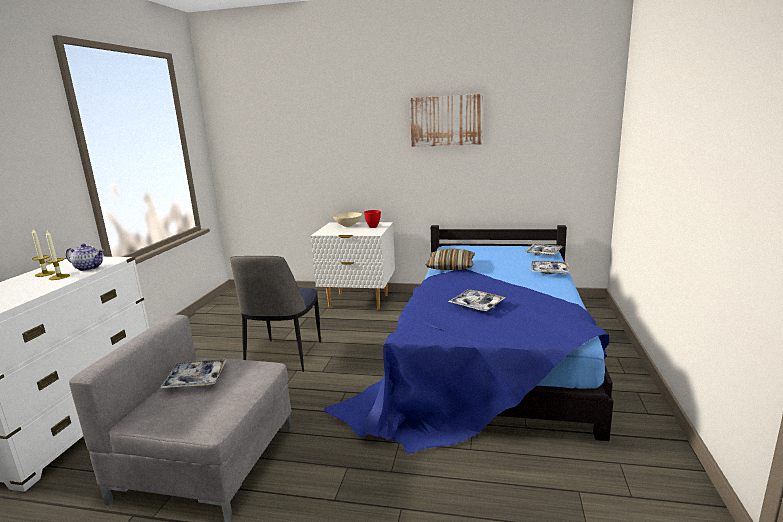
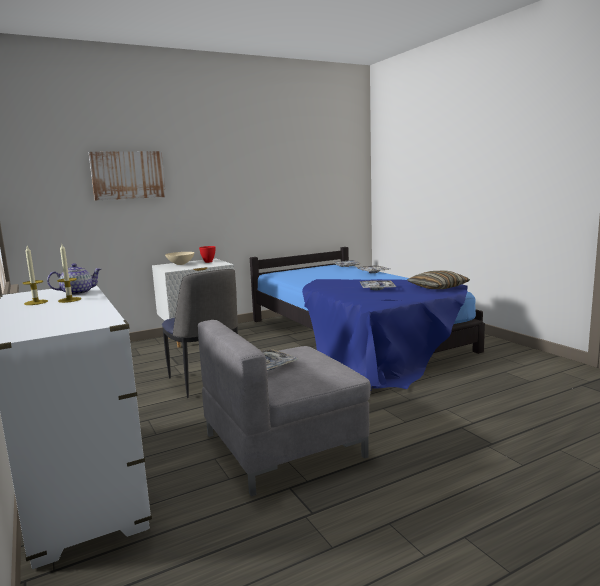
camera: 40 degrees left, 5 degrees down
picture [410,94,483,147] -> picture moved to [89,151,166,200]
pillow [426,249,475,270] -> pillow moved to [407,270,470,289]

